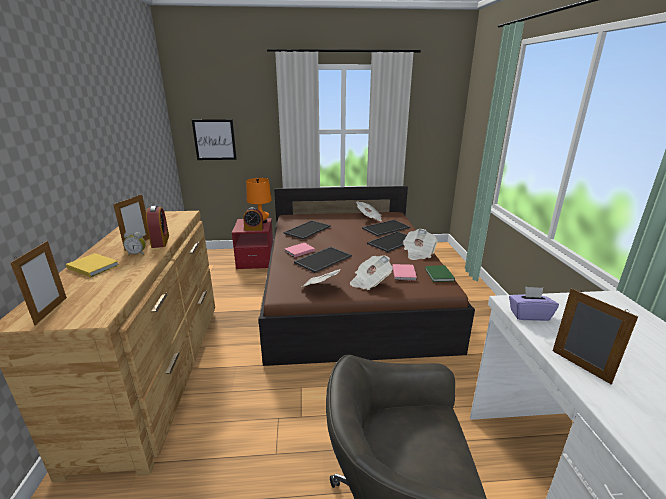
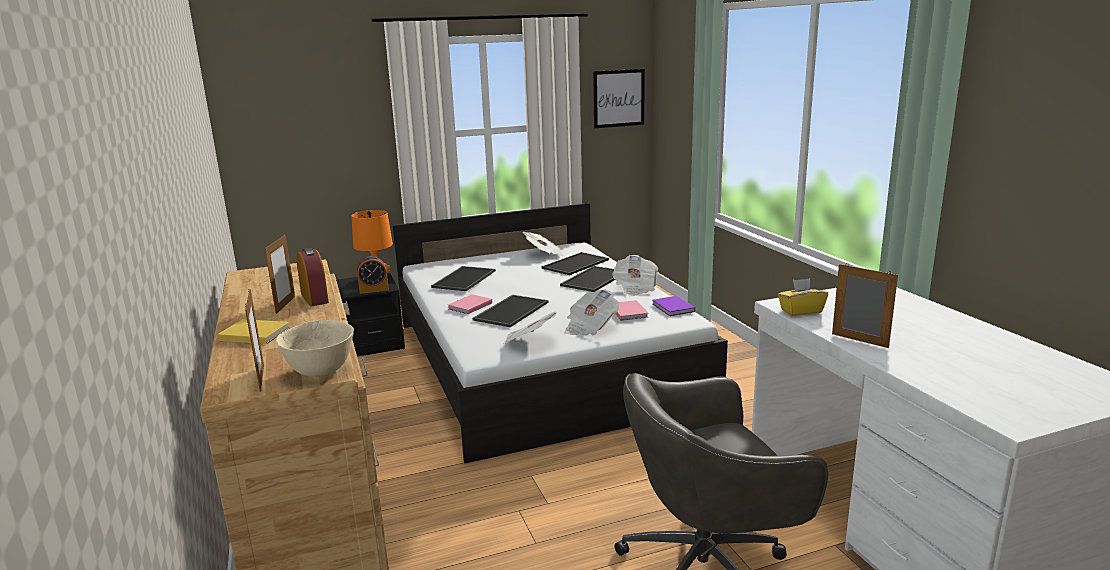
camera: 15 degrees left, 5 degrees down
alarm clock [123,232,146,256] -> none
picture [192,119,237,160] -> picture moved to [593,69,645,128]
red nightstand [232,218,273,269] -> black nightstand [336,273,405,357]
brown bed [258,186,475,366] -> white bed [393,203,728,463]
green book [425,265,455,282] -> purple book [653,296,695,316]
purple tissue box [509,287,559,321] -> yellow tissue box [778,278,828,316]
none -> beige bowl [276,320,354,377]

